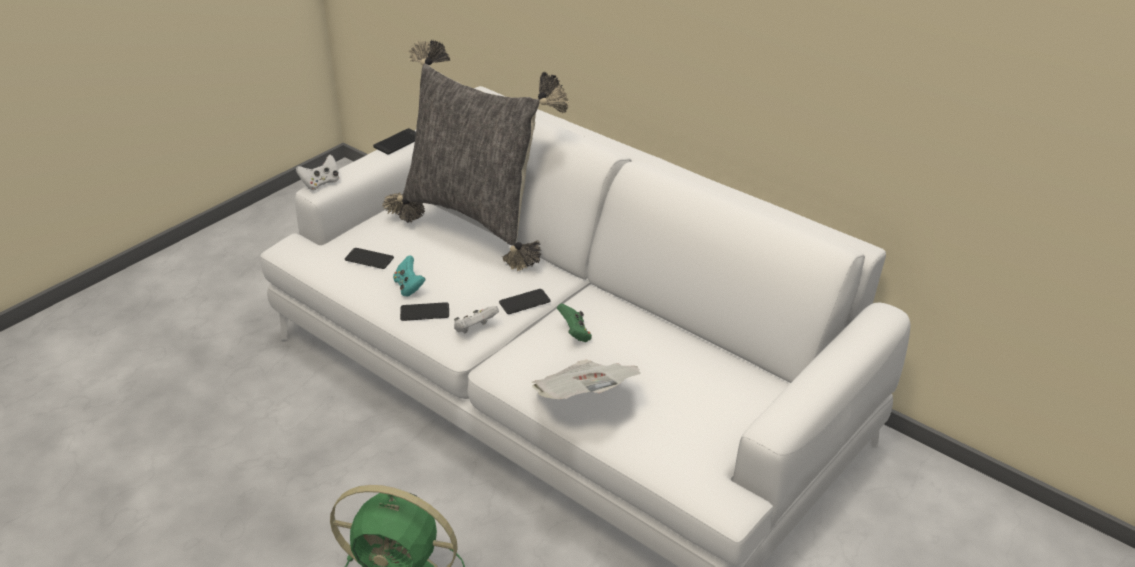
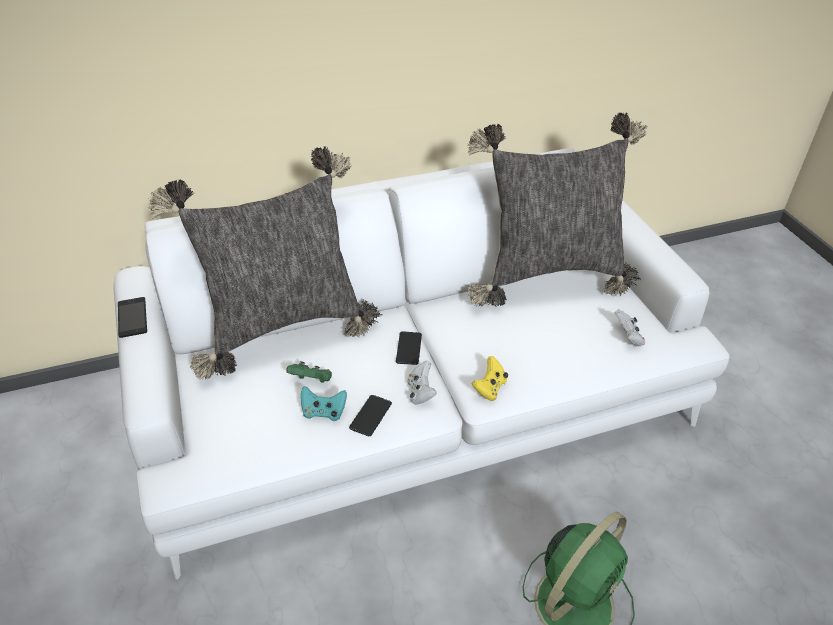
camera: 60 degrees left, 5 degrees up
white game controller [296,155,339,190] -> white game controller moved to [614,309,645,346]
phone [345,248,394,269] -> none
newspaper [532,360,641,399] -> none
green game controller [557,304,592,342] -> green game controller moved to [286,361,332,383]
none -> pillow [468,112,648,307]
none -> yellow game controller [472,356,508,401]

